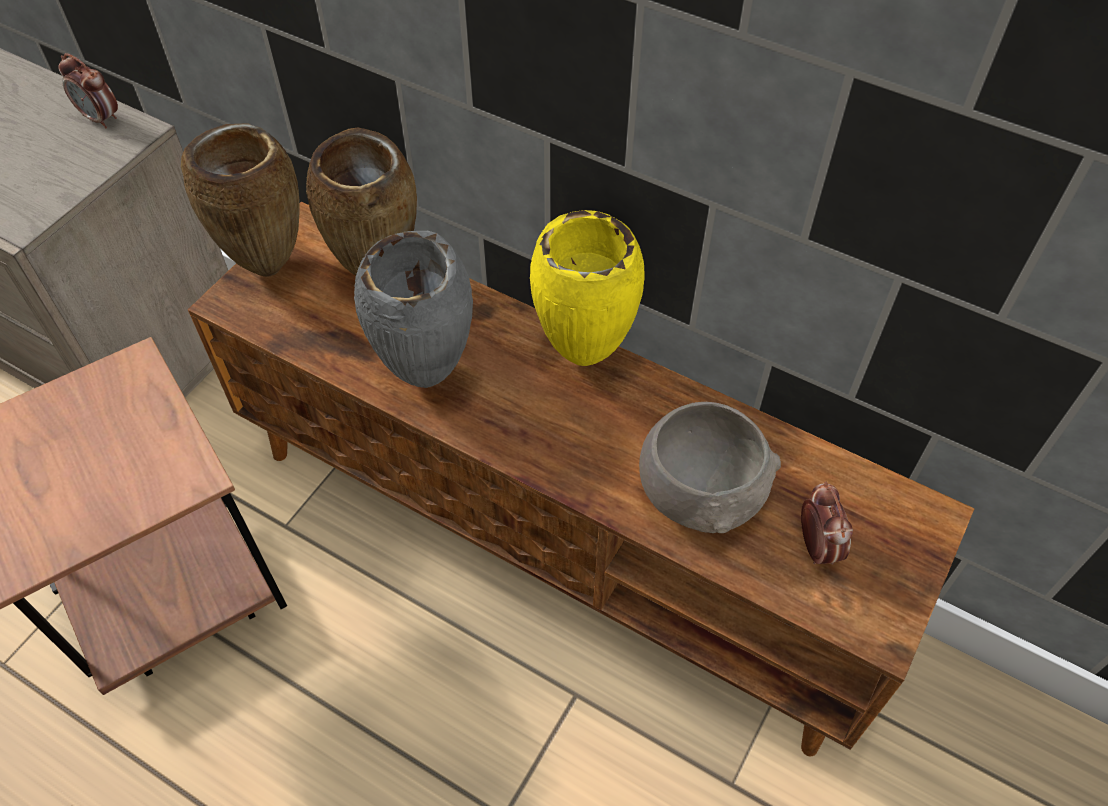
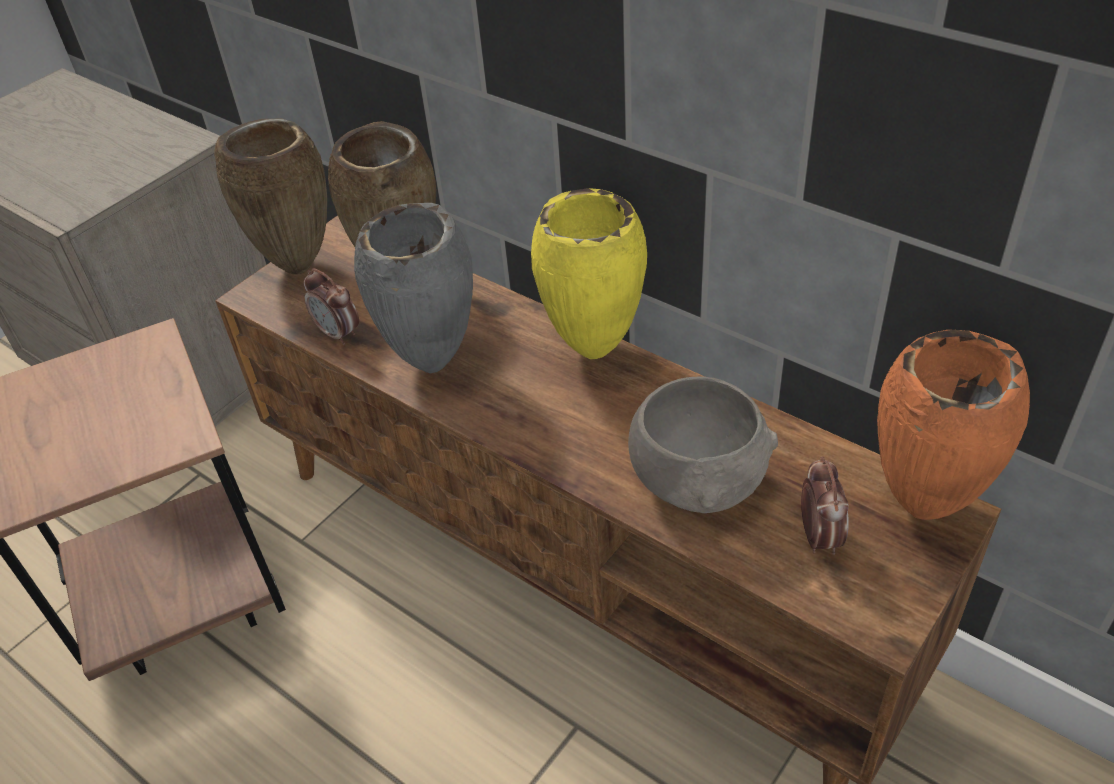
camera: 10 degrees right, 10 degrees down
alarm clock [58,53,118,129] -> alarm clock moved to [303,268,359,345]
none -> orange vase [877,330,1030,520]

